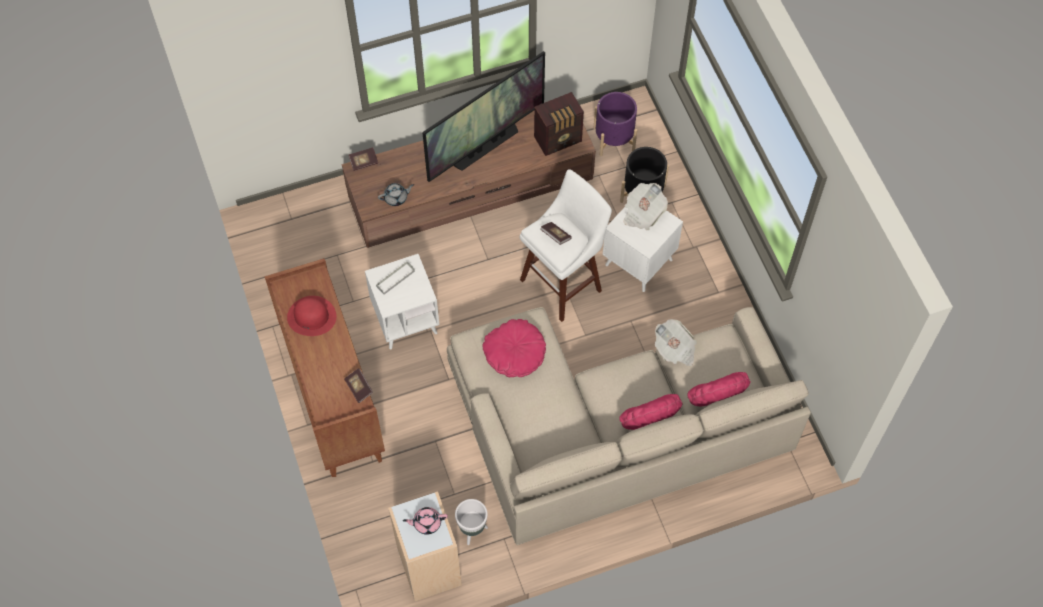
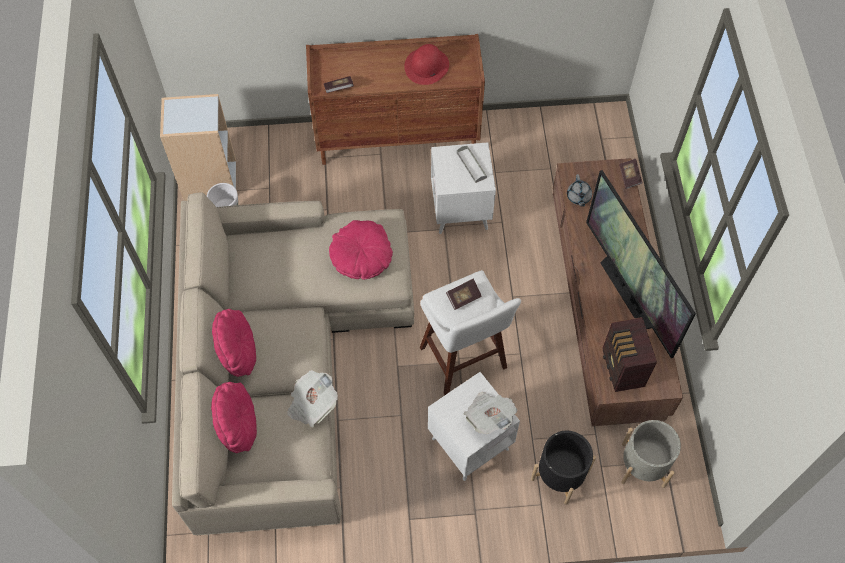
camera: 105 degrees right, 0 degrees up
pink teapot [403,507,448,535] -> none
purple planter [594,92,637,156] -> grey planter [621,420,681,488]

